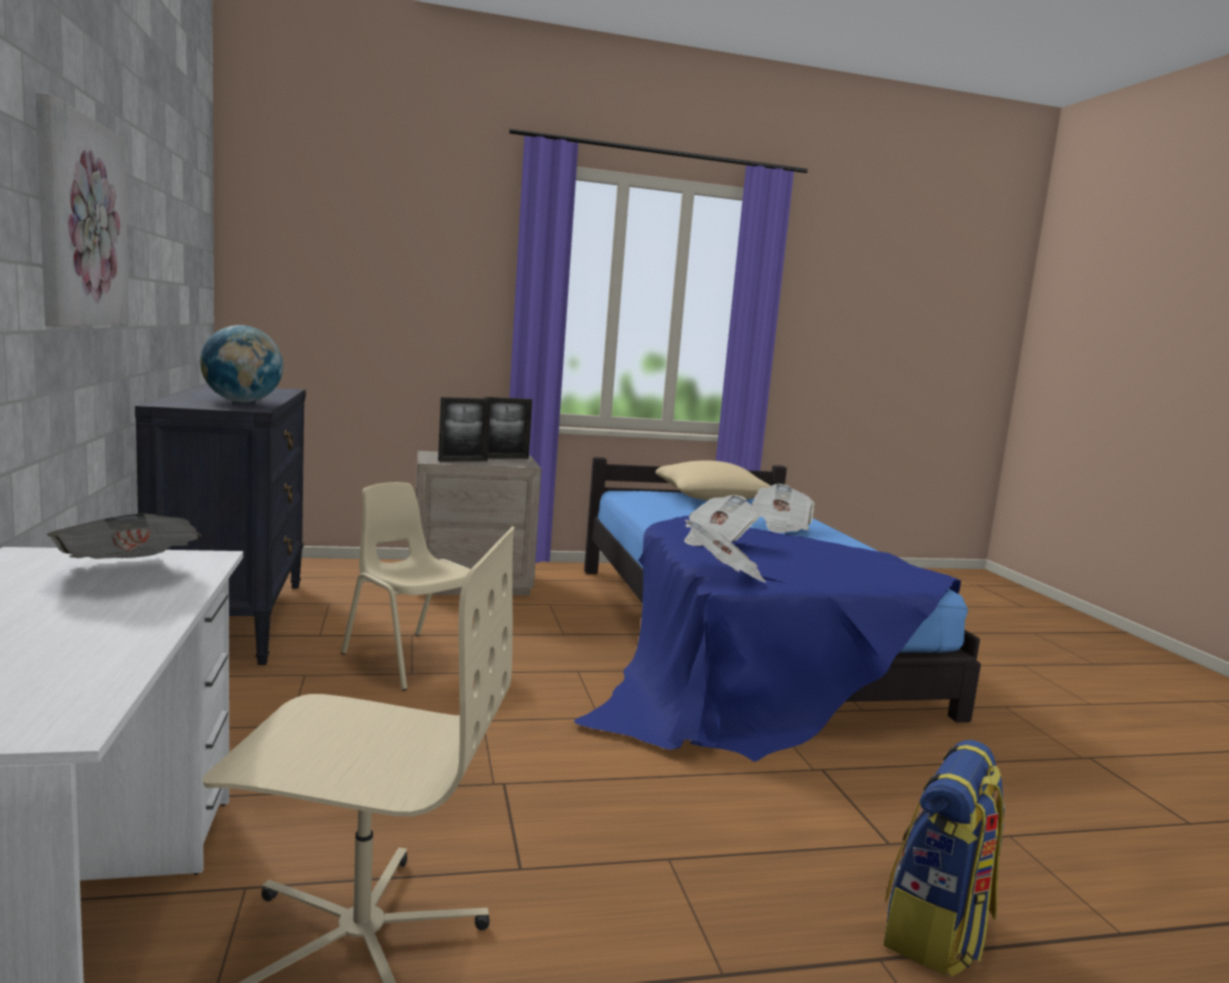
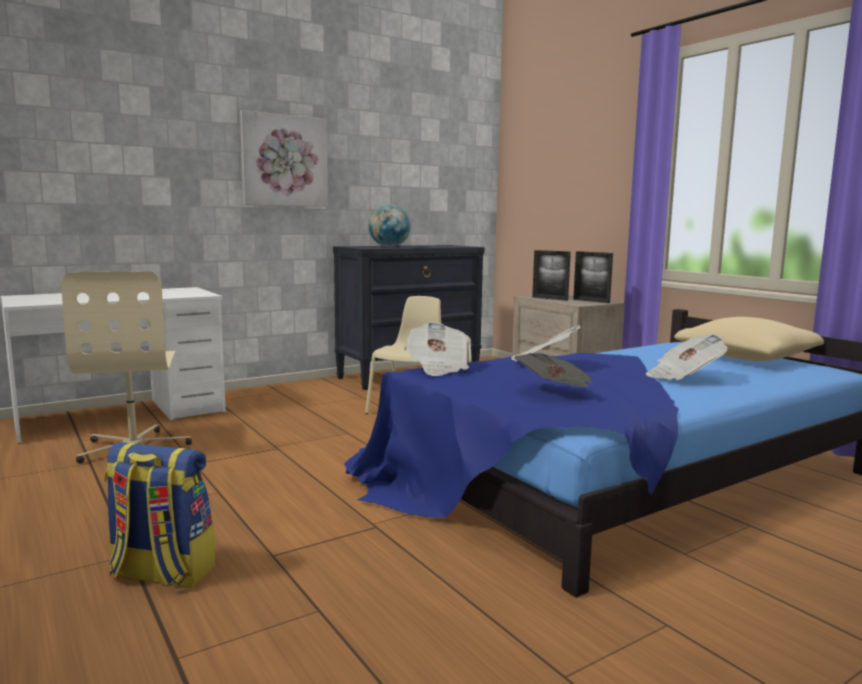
camera: 70 degrees right, 0 degrees up
newspaper [47,514,201,559] -> newspaper moved to [514,353,592,387]

